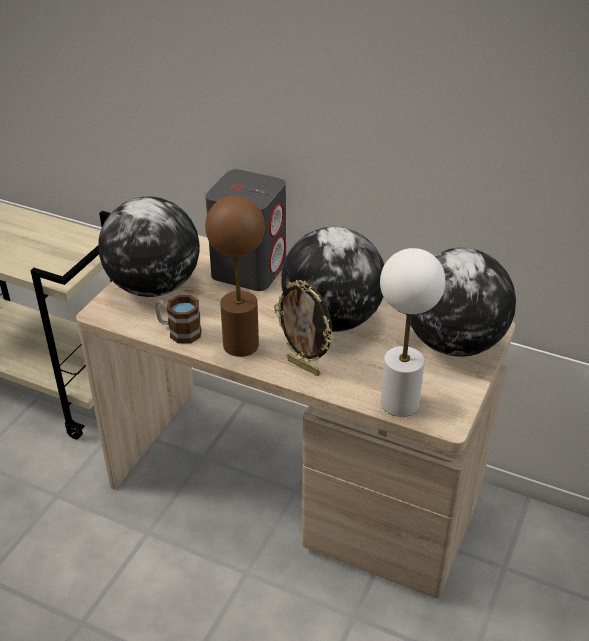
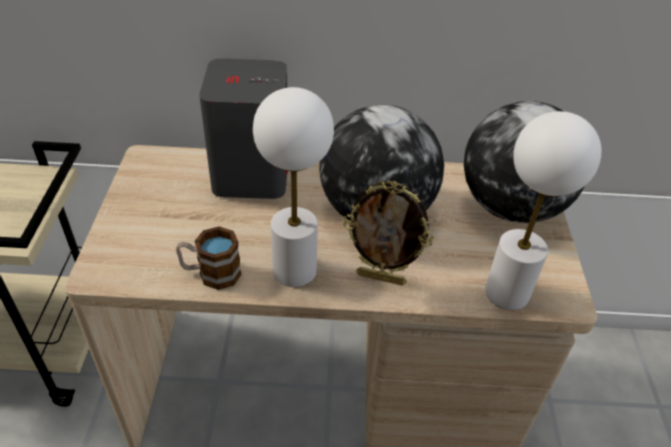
camera: 25 degrees left, 5 degrees up
globe [98,197,200,297] -> none
brown table lamp [205,196,265,357] -> white table lamp [253,87,334,287]

